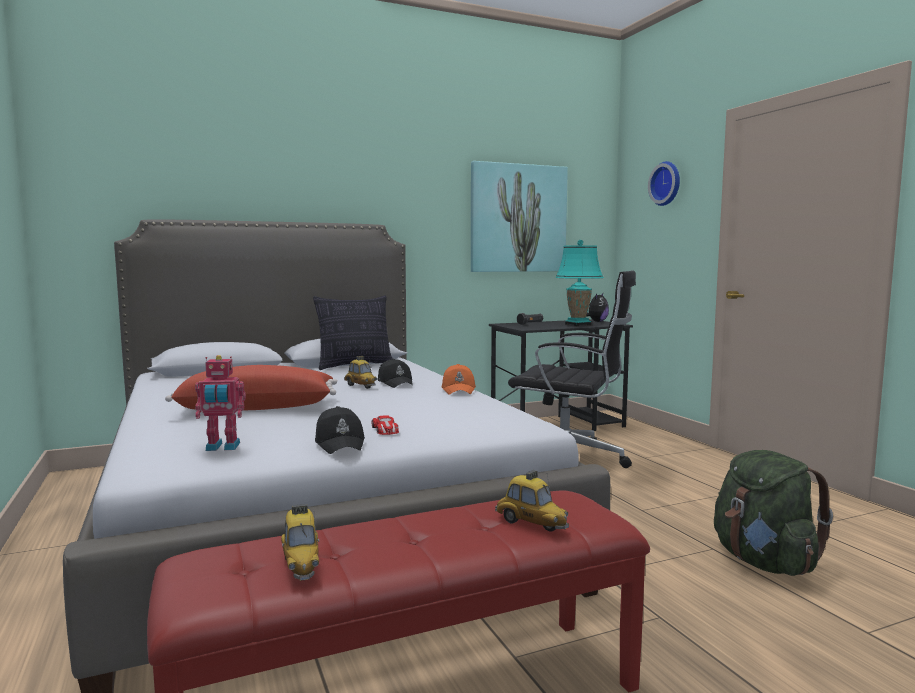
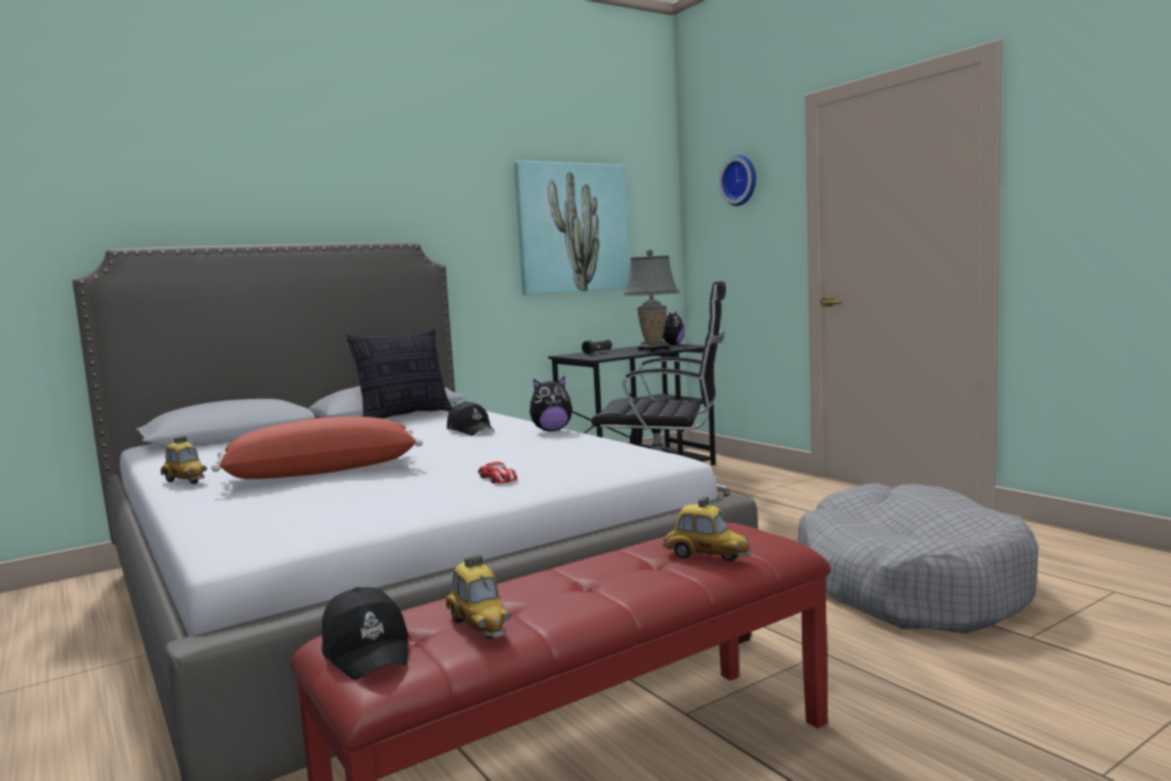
camera: 10 degrees left, 0 degrees up
toy robot [195,355,246,451] -> none
black cap [315,406,365,454] -> black cap moved to [321,587,409,680]
toy car [344,356,377,389] -> toy car moved to [160,436,207,484]
orange cap [442,364,476,395] -> plush toy [530,376,573,431]
turquoise table lamp [555,240,604,326] -> grey table lamp [623,250,679,351]
green backpack [714,450,833,576] -> grey dog bed [799,483,1038,634]

